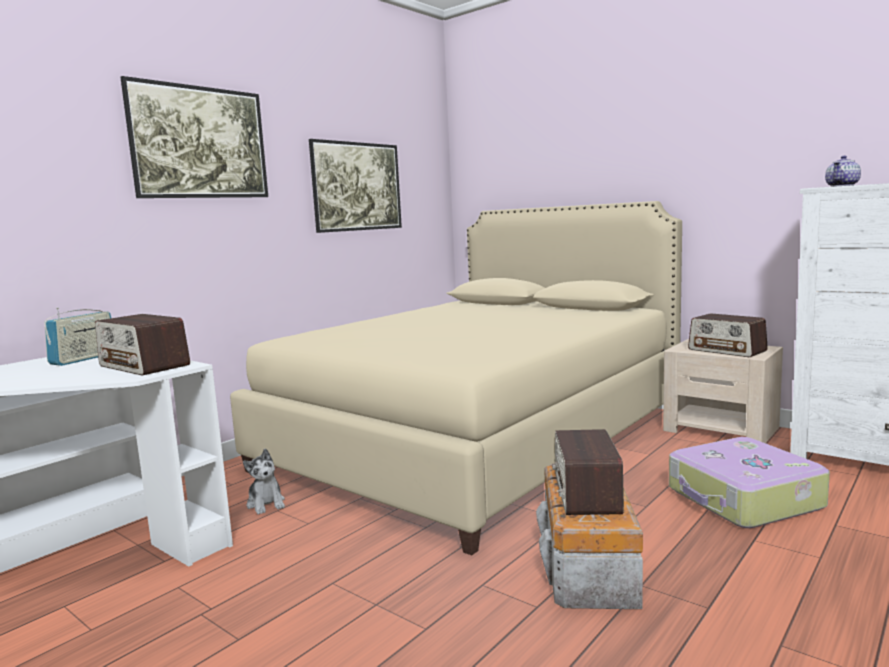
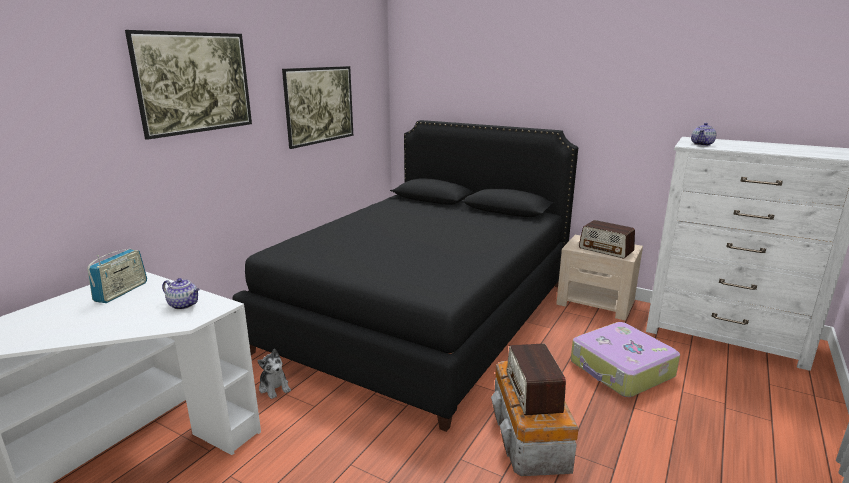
camera: 10 degrees left, 10 degrees up
radio [95,314,190,376] -> teapot [162,278,200,310]
beige bed [230,201,682,555] -> black bed [232,120,578,432]

